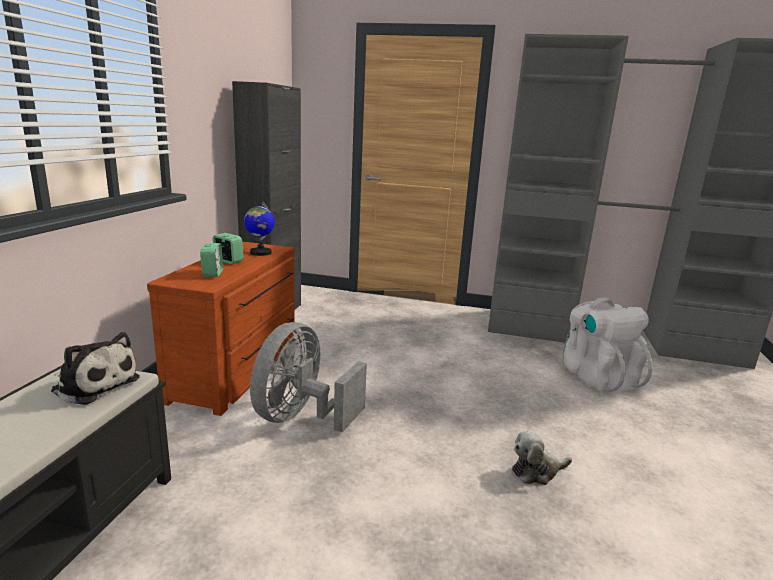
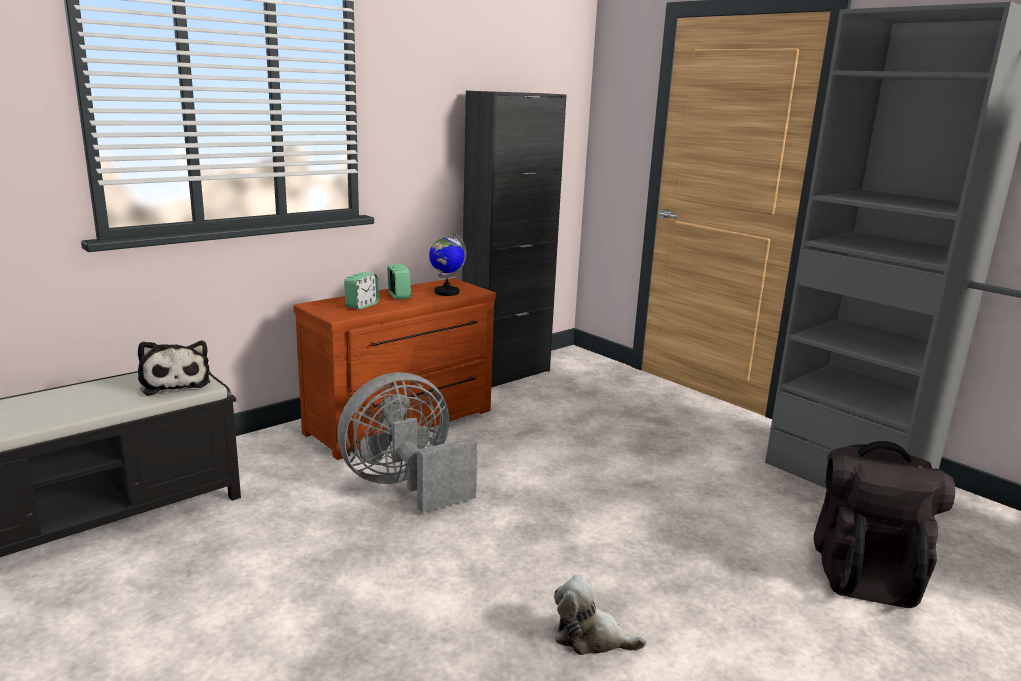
camera: 35 degrees right, 0 degrees up
white backpack [563,297,653,394] -> black backpack [814,441,955,608]

